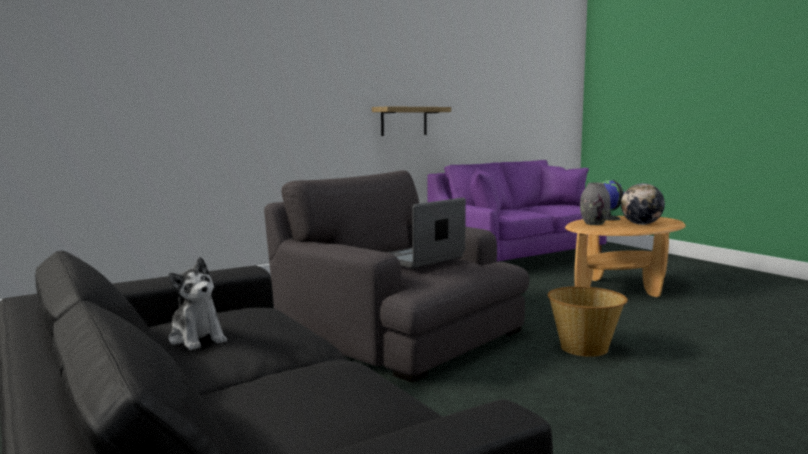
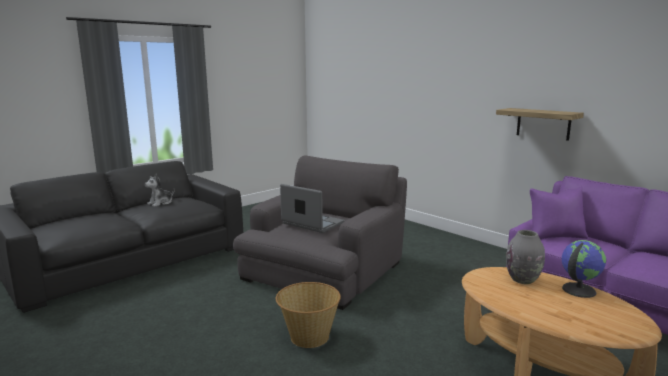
camera: 80 degrees right, 5 degrees up
globe [621,183,665,225] -> none

